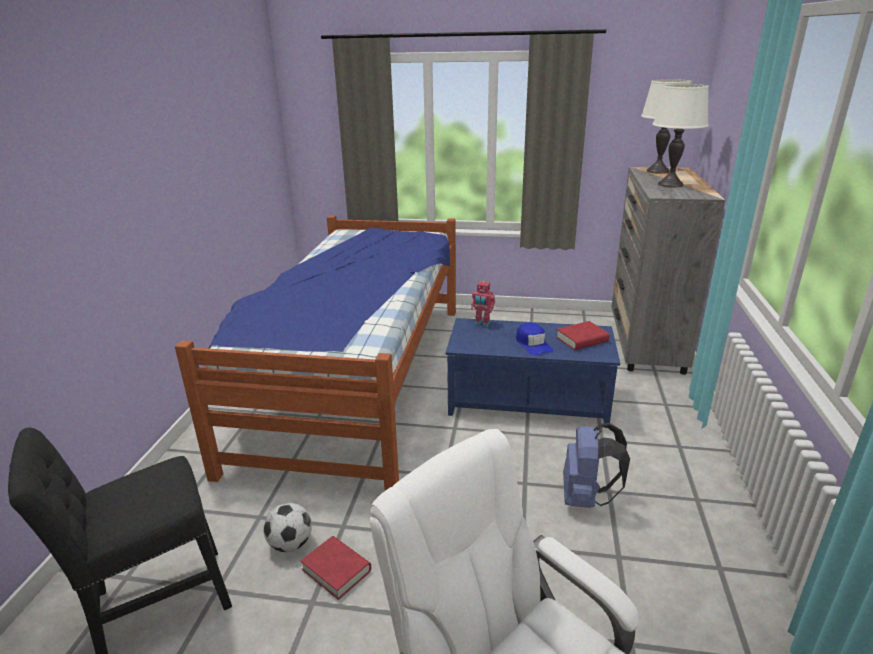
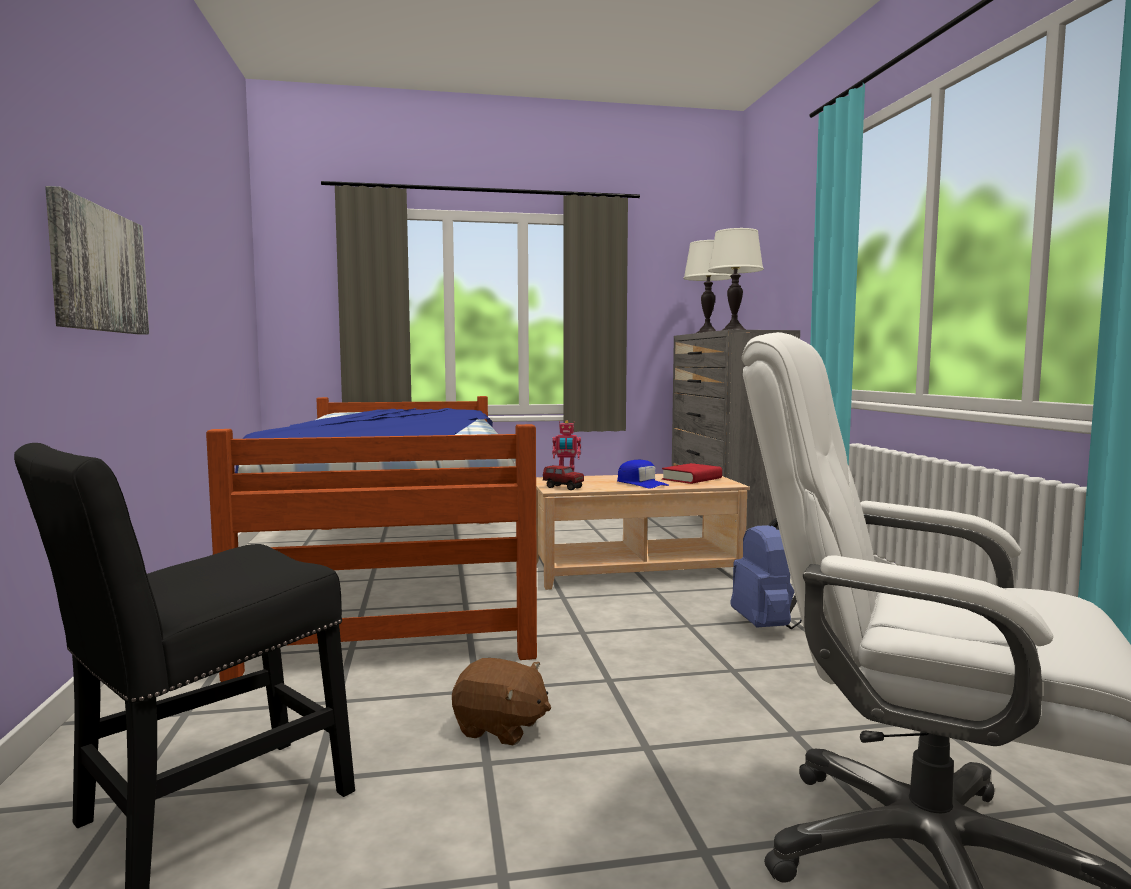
camera: 20 degrees left, 20 degrees down
football [263,503,312,552] -> none
red book [301,536,371,600] -> brown plush toy [452,658,551,745]
blue coffee table [445,318,620,428] -> beige coffee table [536,474,750,590]
none -> picture [45,186,149,334]
none -> toy truck [543,465,584,490]

